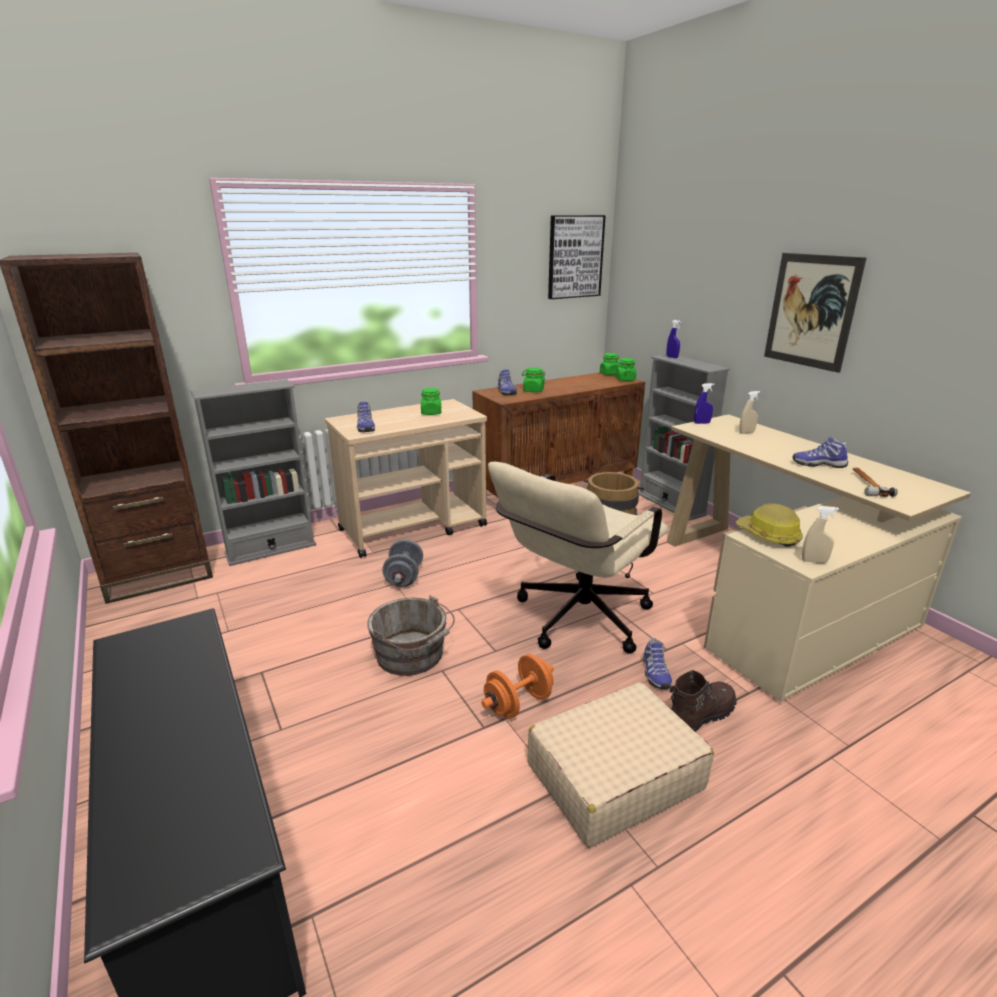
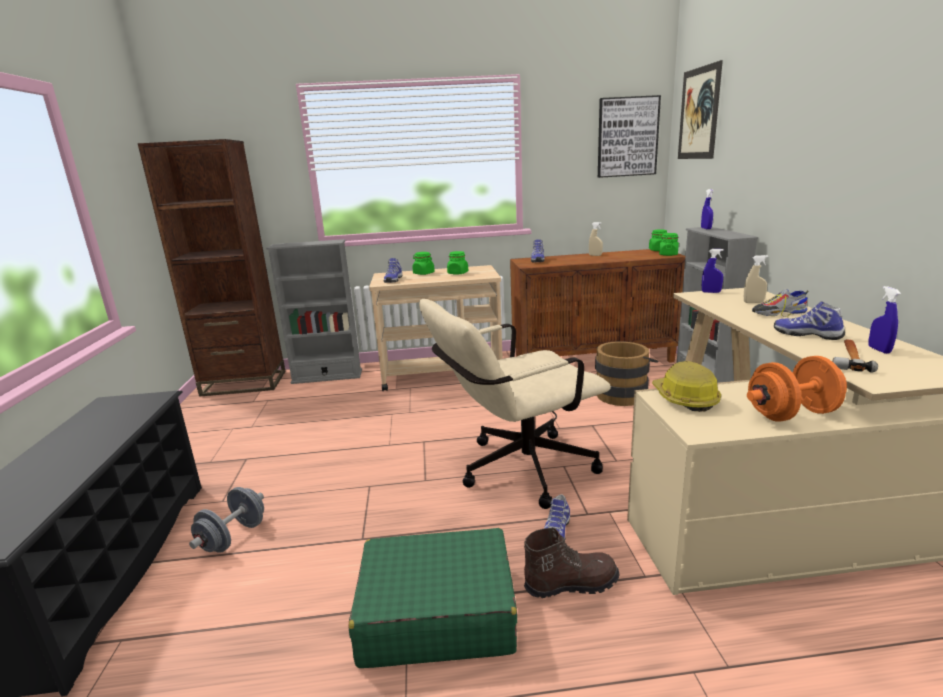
camera: 25 degrees right, 5 degrees down
grey bucket [367,595,455,676] -> none
grey dumbbell [382,539,423,587] -> grey dumbbell moved to [189,487,264,553]
orange dumbbell [481,654,554,718] -> orange dumbbell moved to [747,356,847,422]
green jar [522,367,546,392] -> green jar moved to [412,252,435,275]
beige suitcase [527,682,714,848] -> green suitcase [348,528,517,668]
picture [764,253,866,373] -> picture moved to [678,60,723,159]
beige spray bottle [802,506,839,563] -> beige spray bottle moved to [589,222,603,256]
none -> shoe [752,289,809,317]
none -> blue spray bottle [869,286,901,354]

